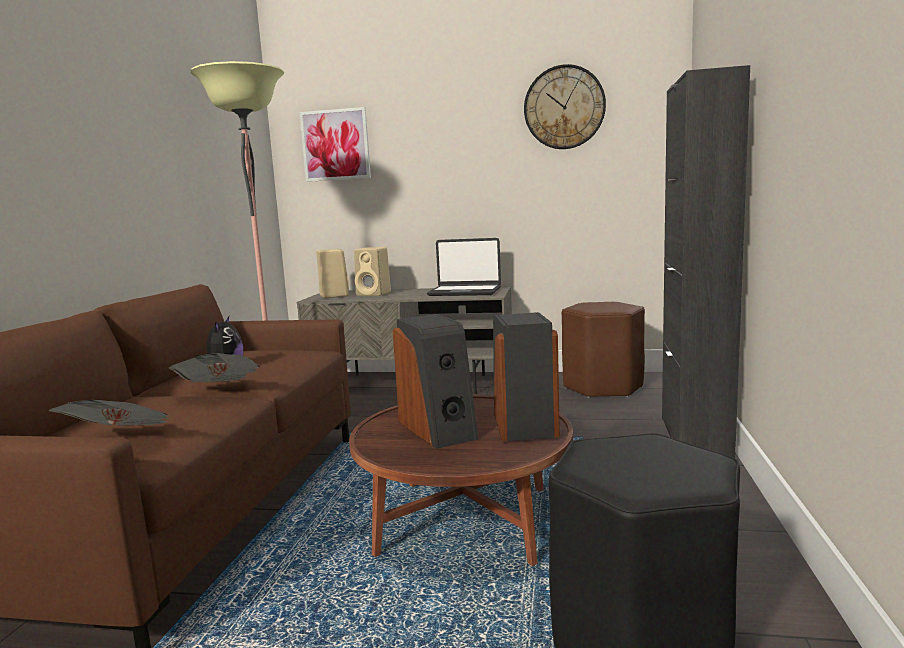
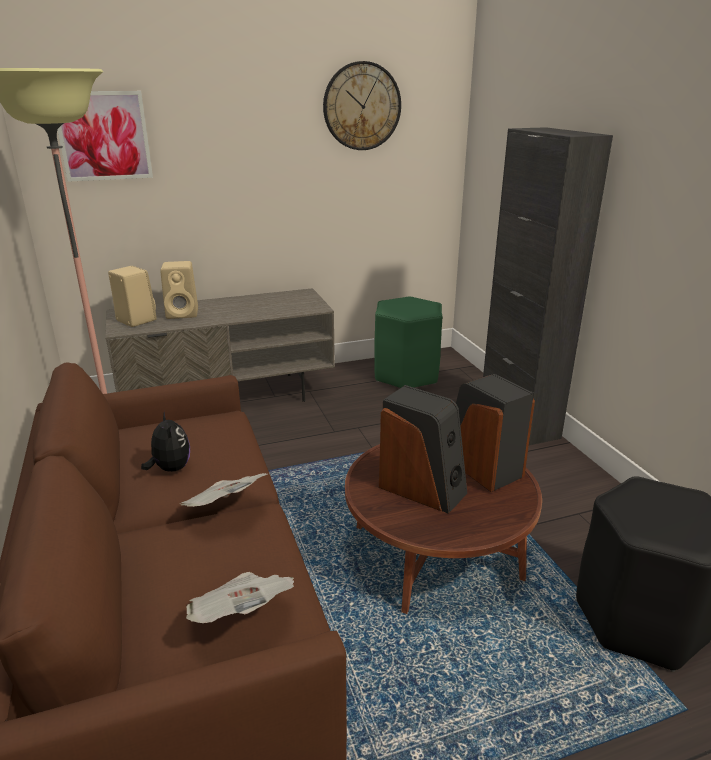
camera: 30 degrees left, 15 degrees up
laptop [427,238,501,296] -> none
brown stool [562,302,645,398] -> green stool [374,297,443,388]

